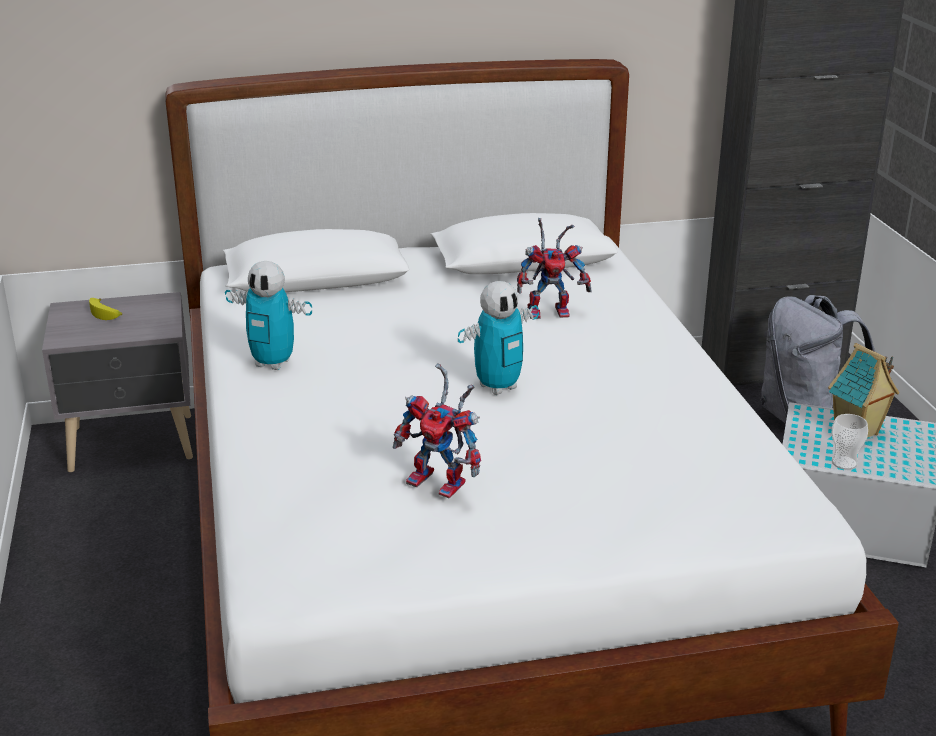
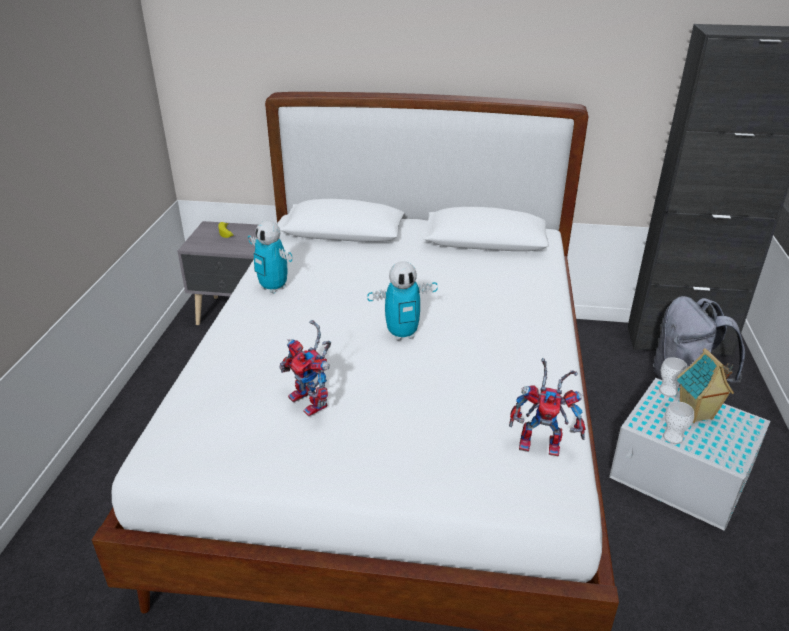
camera: 20 degrees right, 5 degrees up
toy robot [517,218,592,319] -> toy robot moved to [509,358,586,456]
none -> cup [659,357,688,397]

